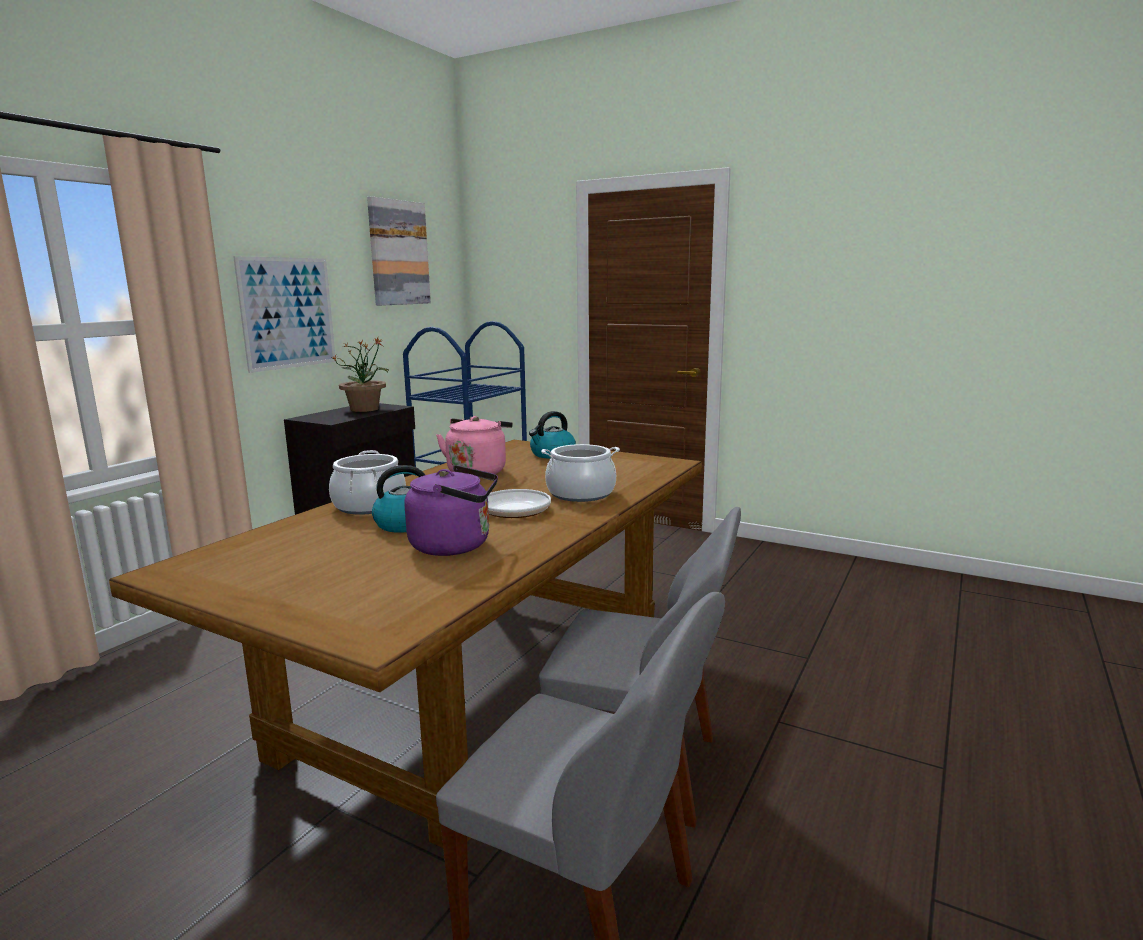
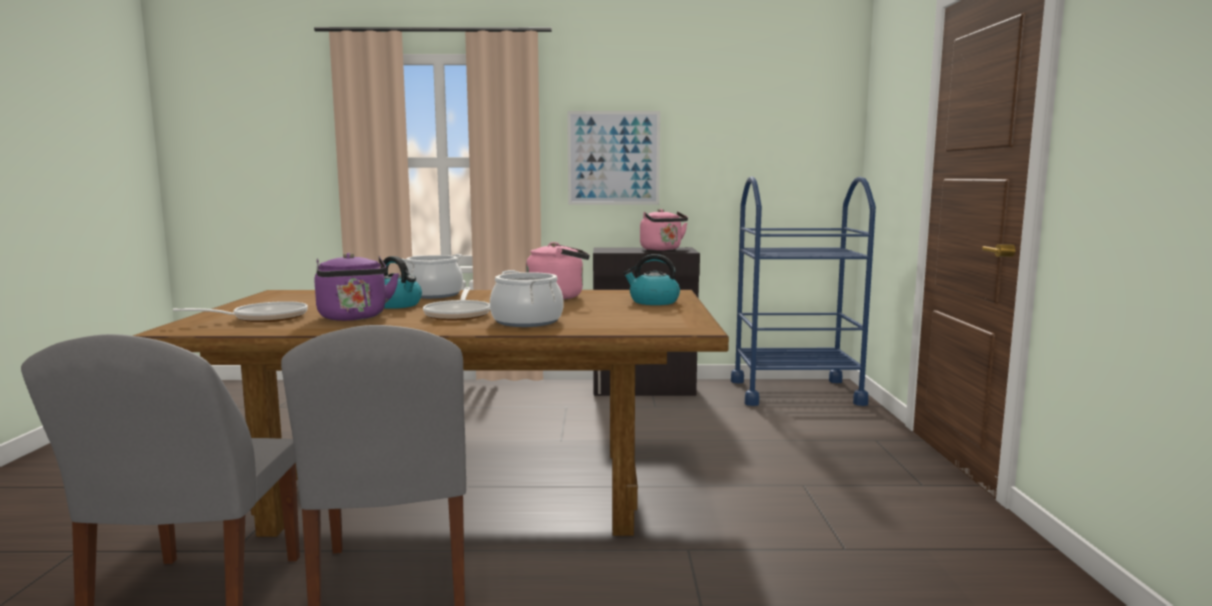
camera: 60 degrees right, 5 degrees down
potted plant [332,338,388,412] -> pink kettle [640,209,688,251]
picture [367,196,431,306] -> none
none -> frying pan [173,301,308,322]

